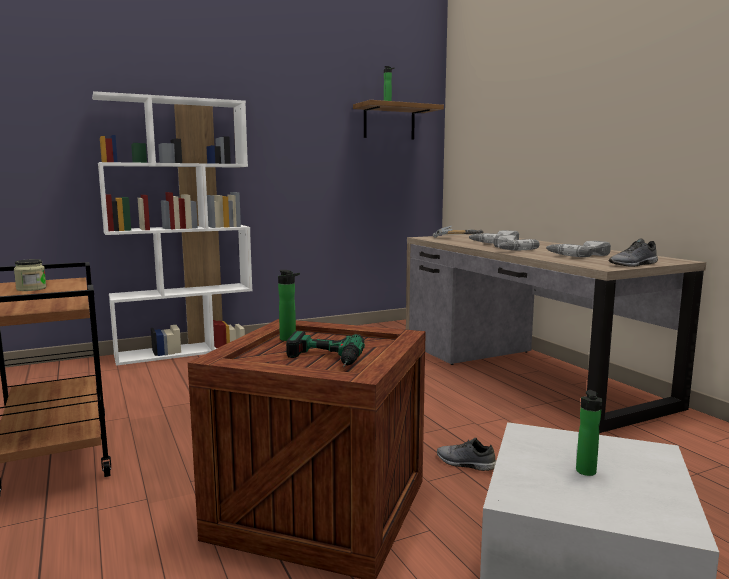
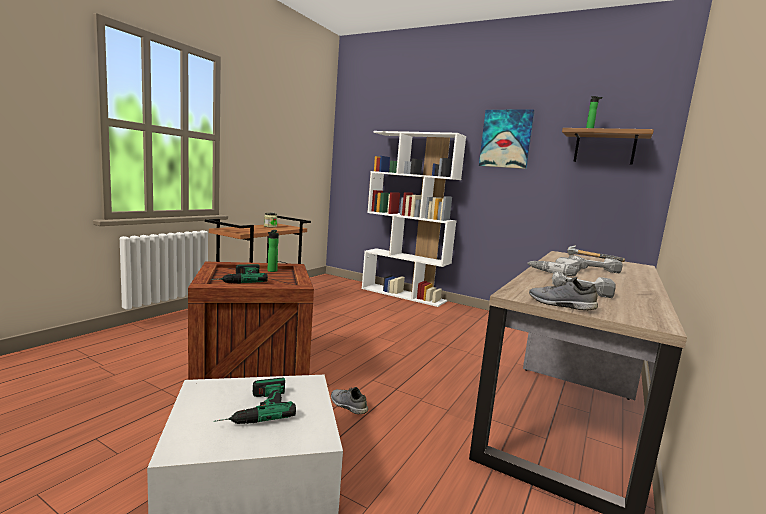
camera: 55 degrees right, 0 degrees up
grey shoe [437,438,496,471] -> grey shoe turned 45 degrees counterclockwise [331,387,368,414]
bottle [576,390,602,476] -> power drill [214,377,296,424]
none -> picture [479,110,535,169]

